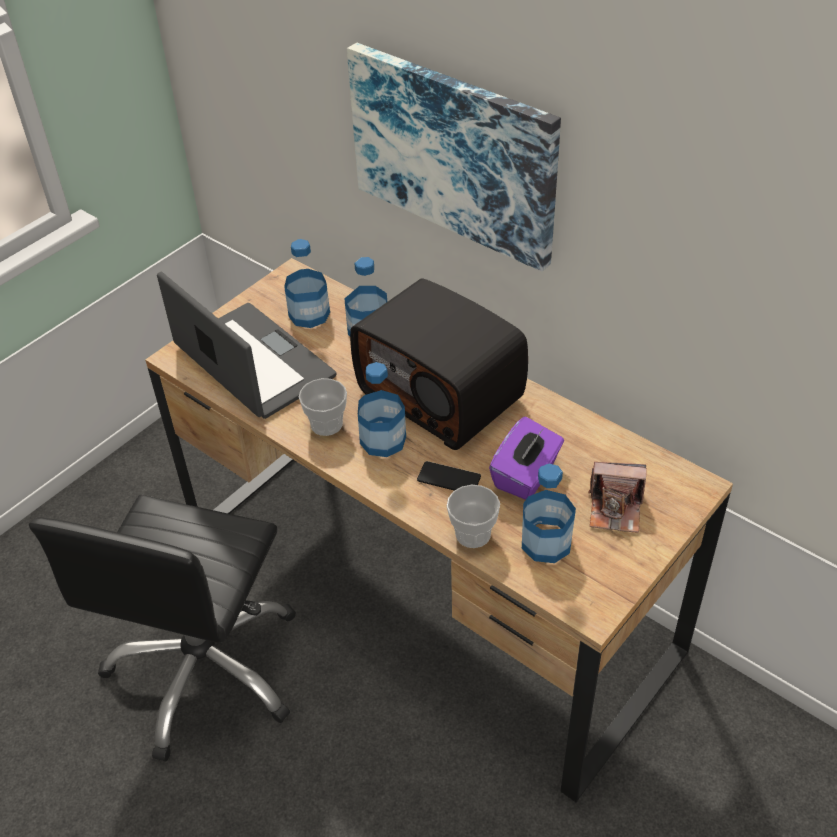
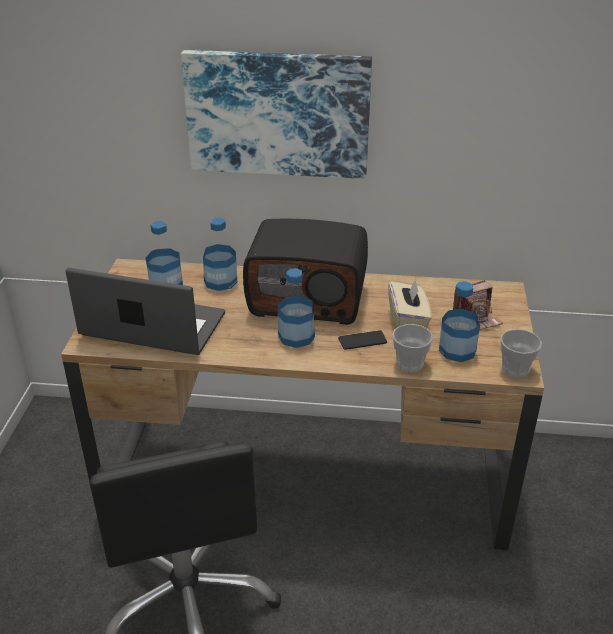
camera: 35 degrees left, 10 degrees down
cup [299,378,347,436] -> cup moved to [500,329,542,377]
purple tissue box [489,416,564,500] -> beige tissue box [388,279,432,329]

